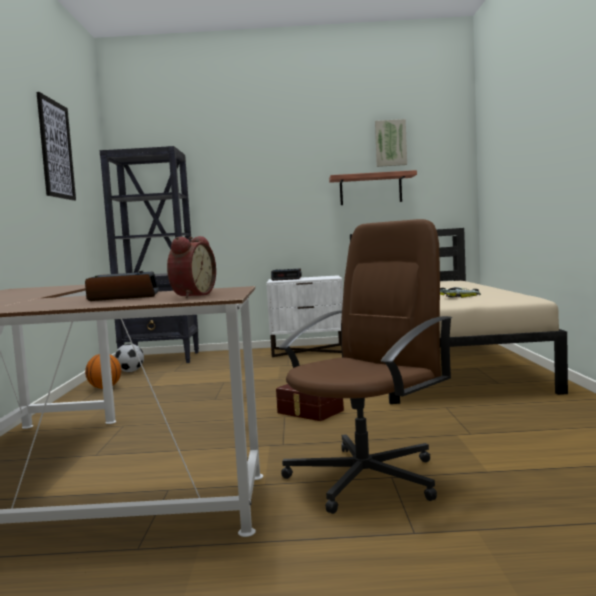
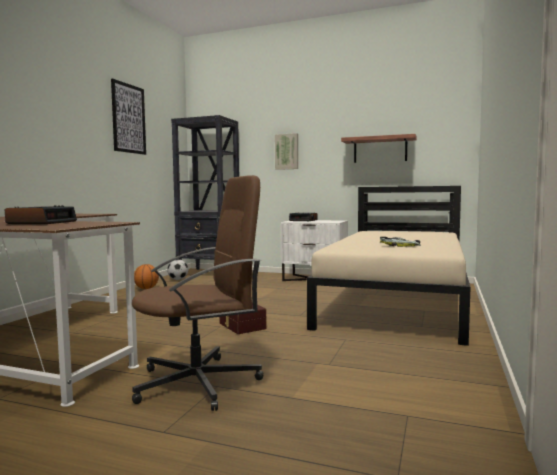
camera: 20 degrees right, 0 degrees up
alarm clock [167,236,216,298] -> none
picture [375,119,407,167] -> picture moved to [275,133,298,170]

